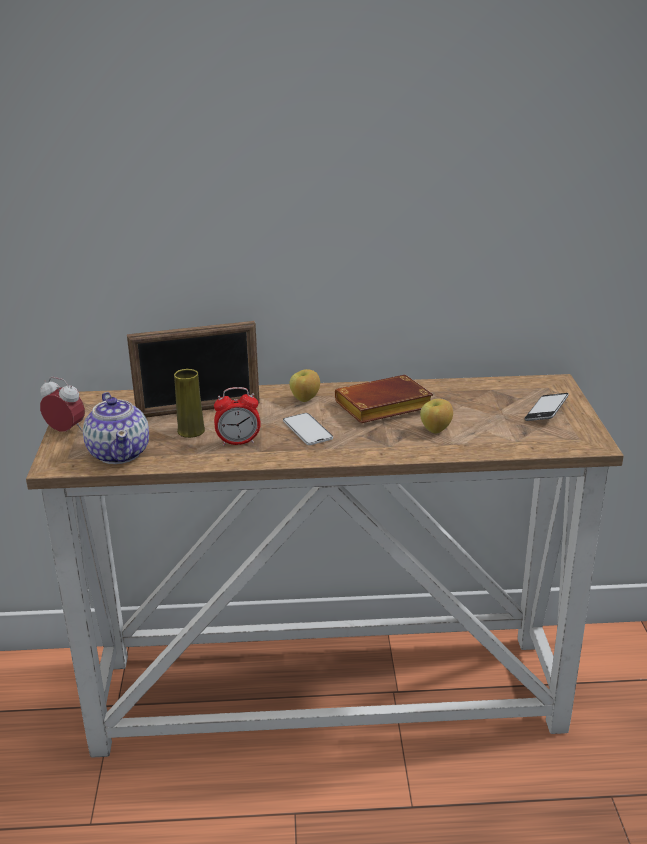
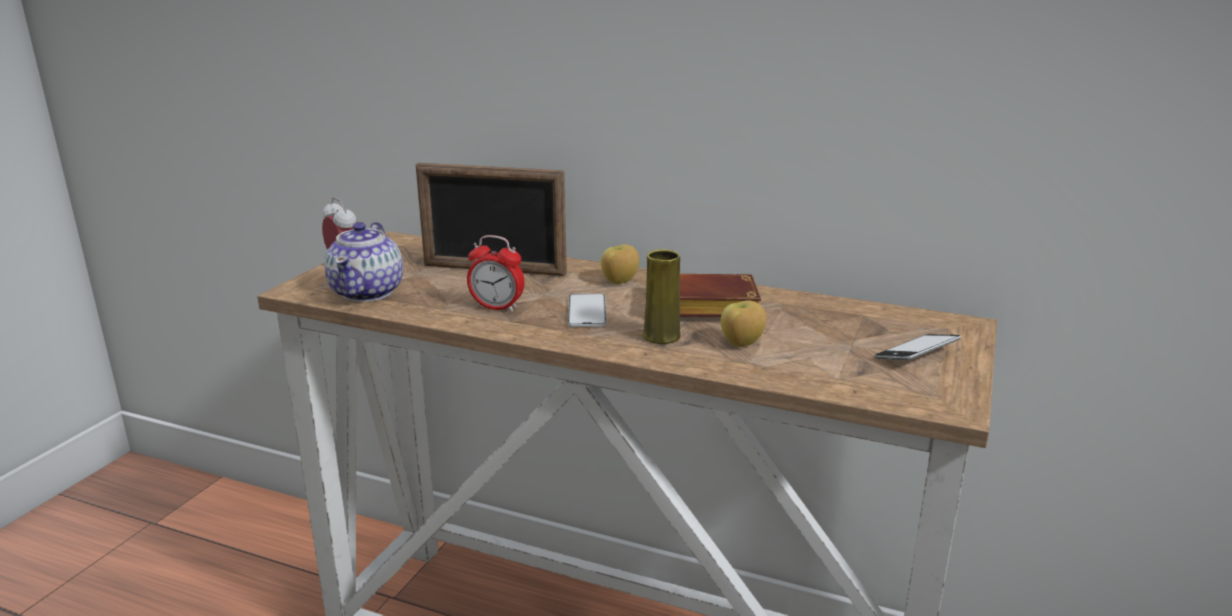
camera: 25 degrees right, 5 degrees down
yellow vase [174,369,205,438] -> yellow vase moved to [643,249,681,344]

